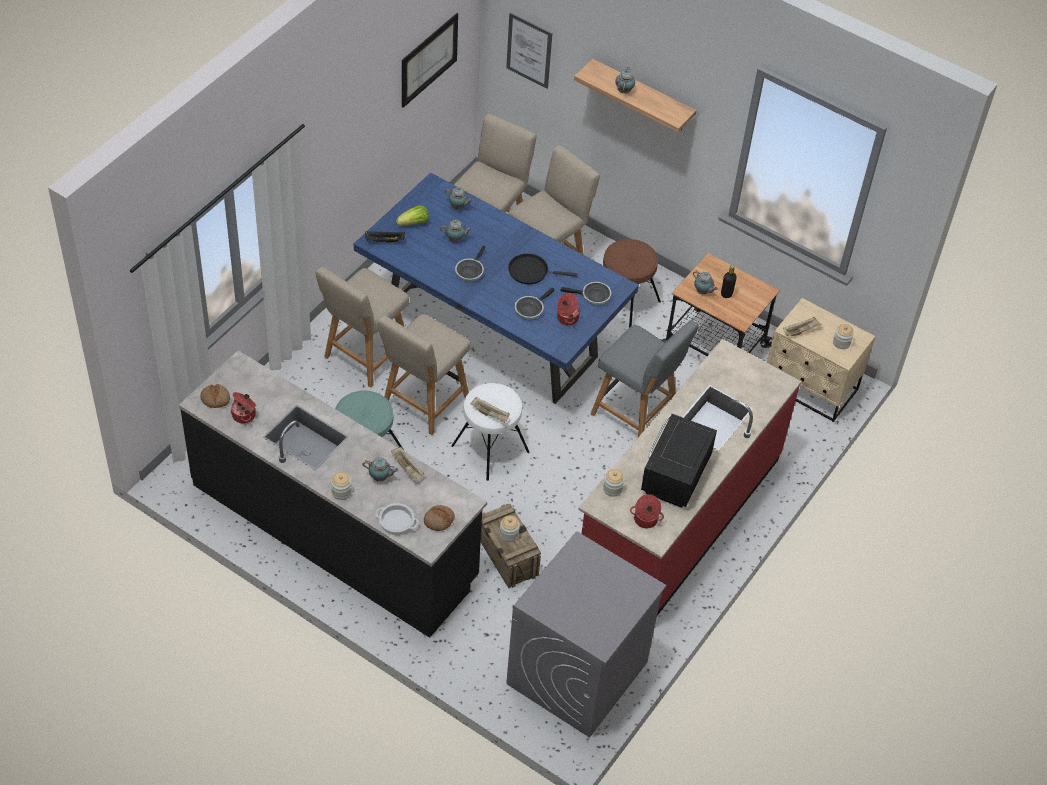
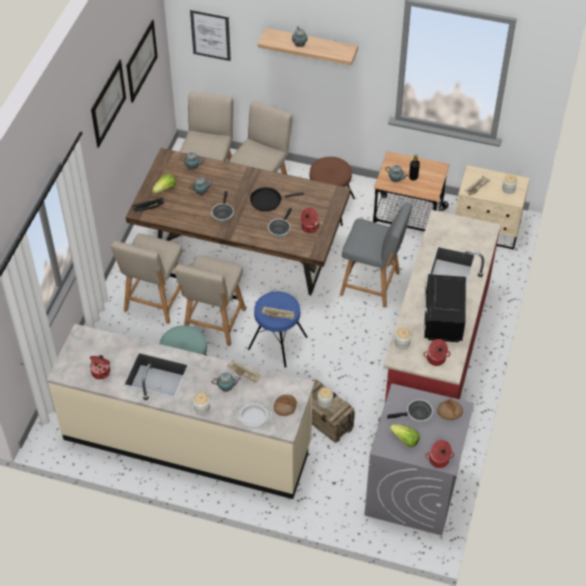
camera: 15 degrees left, 0 degrees up
black counter [179,350,487,638] -> beige counter [46,324,315,499]
bread [200,384,230,408] -> bread moved to [437,399,463,420]
blue dining table [354,173,639,404] -> brown dining table [126,148,351,295]
white stool [451,383,530,481] -> blue stool [248,291,307,368]
frying pan [560,282,611,305] -> frying pan moved to [387,399,433,422]
none -> picture [91,60,126,148]
none -> lettuce [389,424,420,447]
none -> cooking pot [425,440,454,468]

